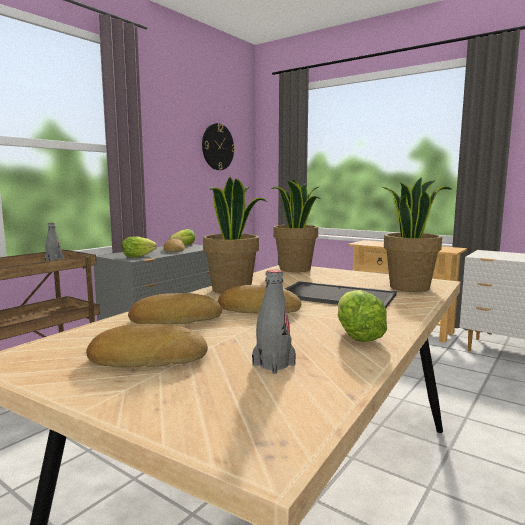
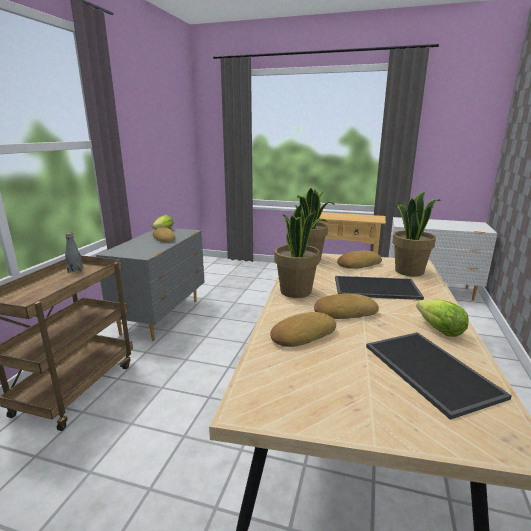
camera: 20 degrees left, 10 degrees up
bread [86,324,208,367] -> bread moved to [337,250,382,269]
lettuce [122,237,157,257] -> none
wall clock [202,123,235,170] -> none
grey bottle [252,269,296,374] -> tray [366,332,512,420]

